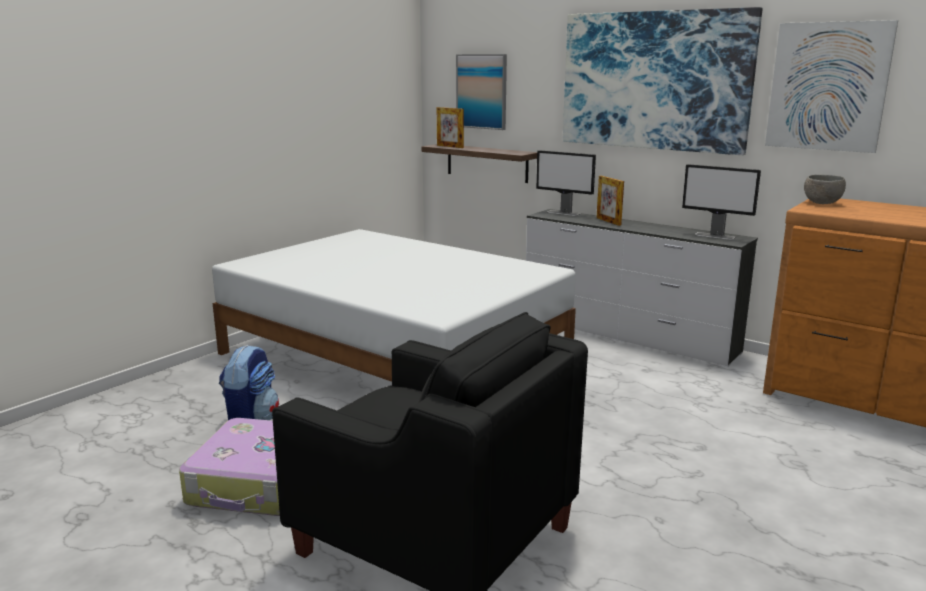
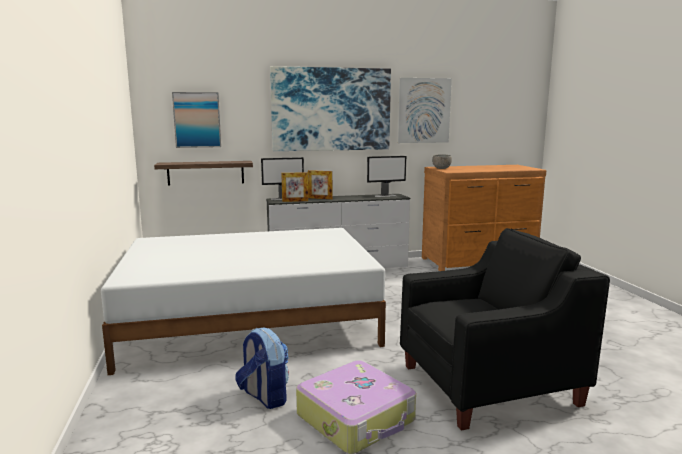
camera: 50 degrees left, 5 degrees down
picture frame [437,107,464,148] -> picture frame moved to [281,172,308,202]

